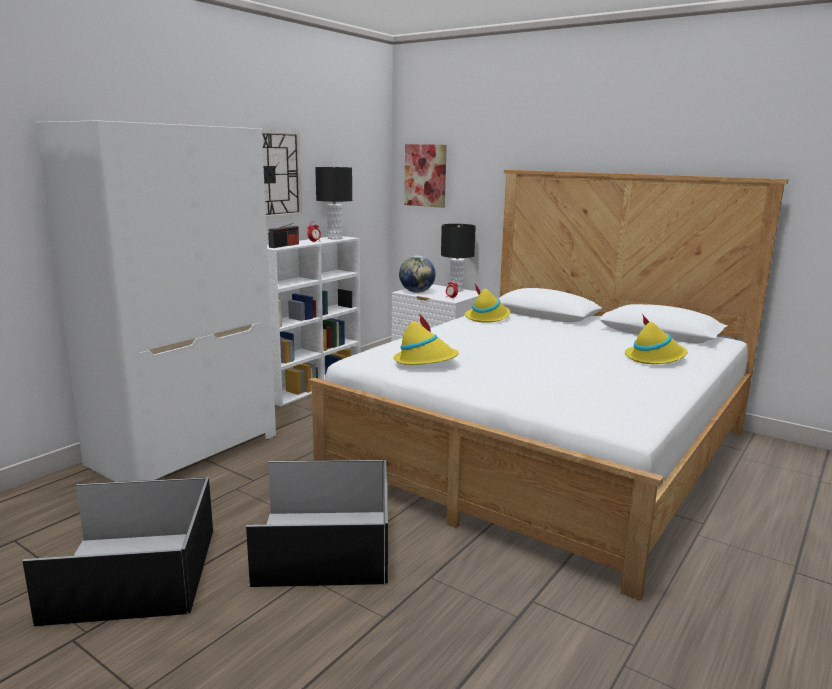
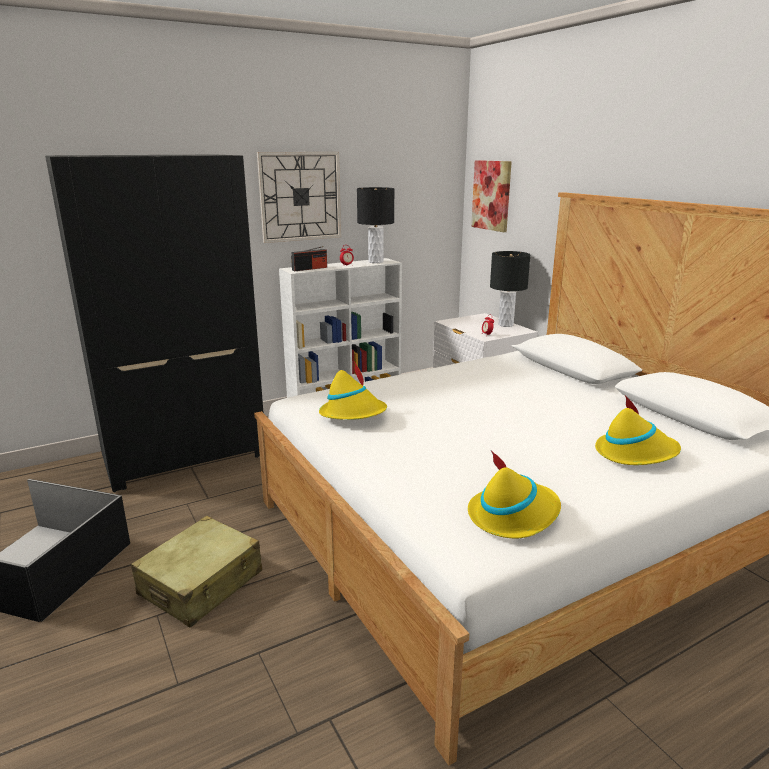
camera: 25 degrees right, 5 degrees up
white wardrobe [36,120,276,482] -> black wardrobe [45,155,263,492]
black storage box [246,460,388,587] -> beige suitcase [131,516,262,627]
globe [399,256,436,293] -> none
yellow hat [464,284,510,323] -> yellow hat moved to [468,450,561,538]

